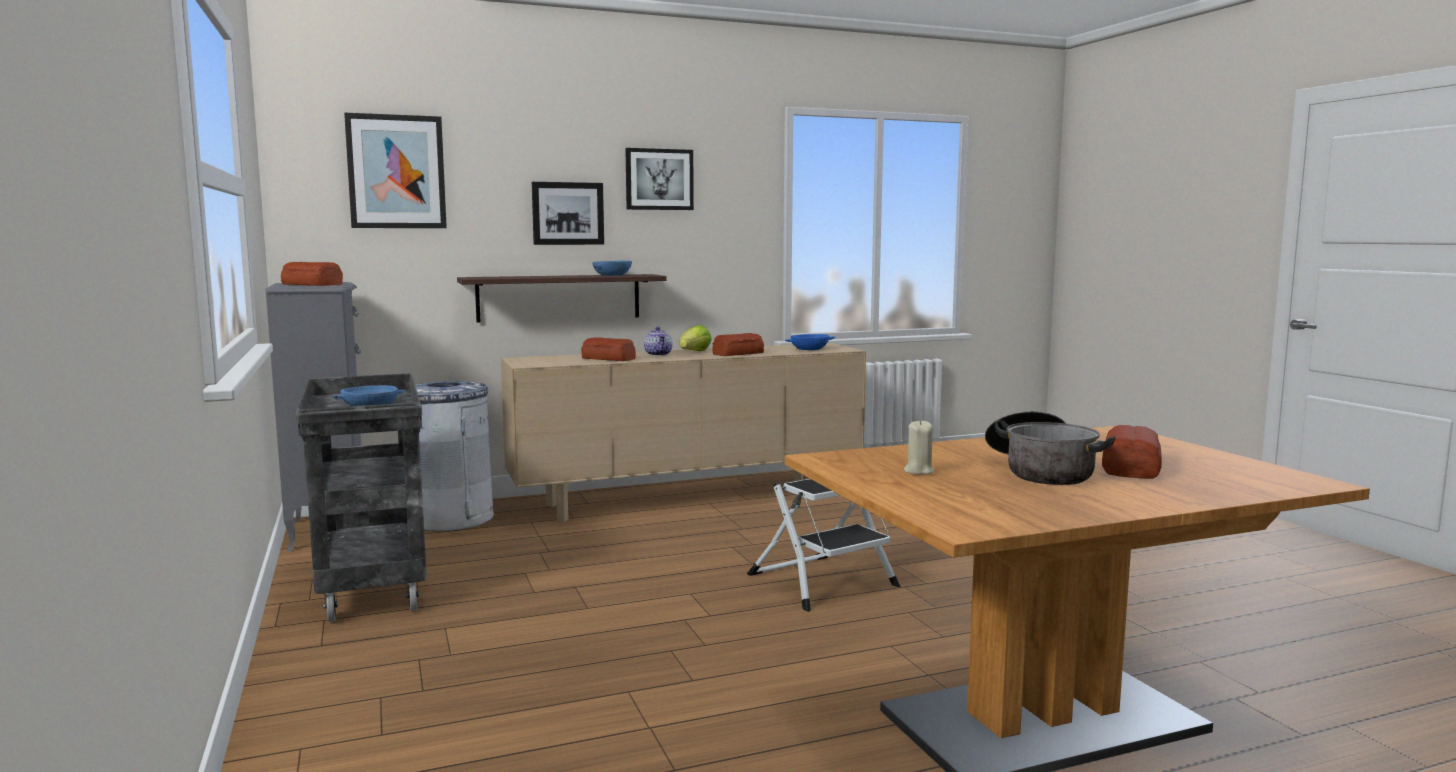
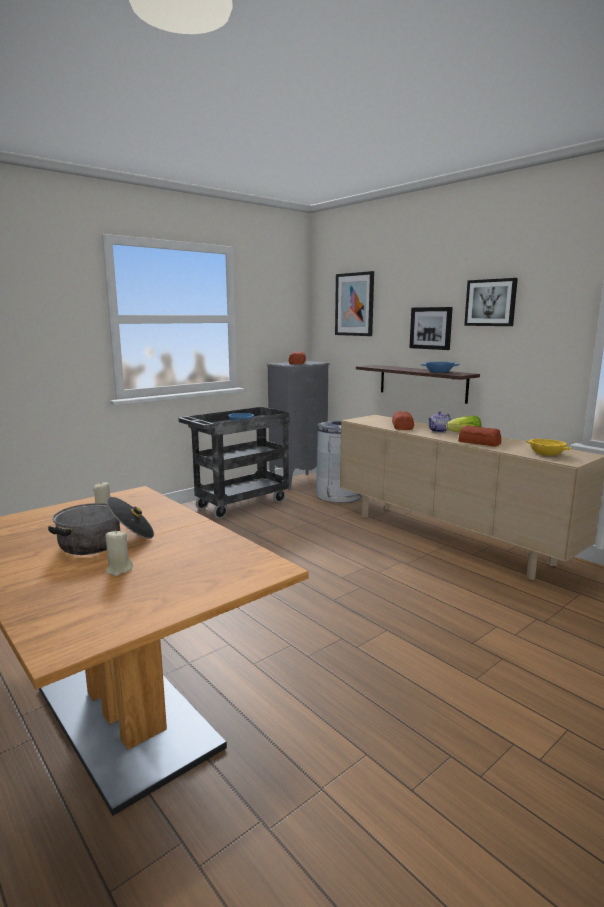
camera: 70 degrees right, 5 degrees up
step ladder [747,479,900,612] -> none
blue bowl [785,334,835,350] -> yellow bowl [526,439,572,456]
bread [1102,425,1162,479] -> beige candle [105,530,133,576]

